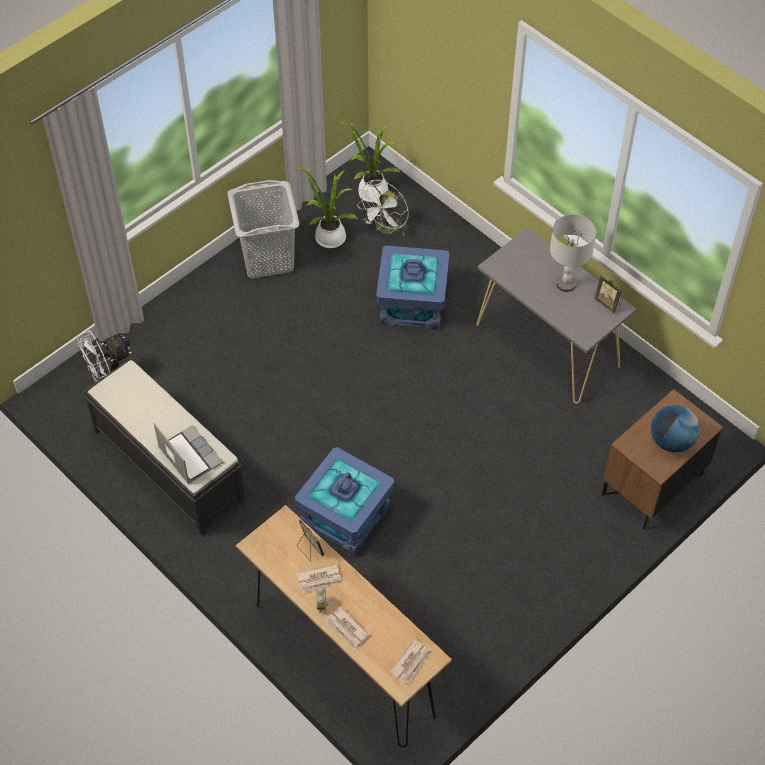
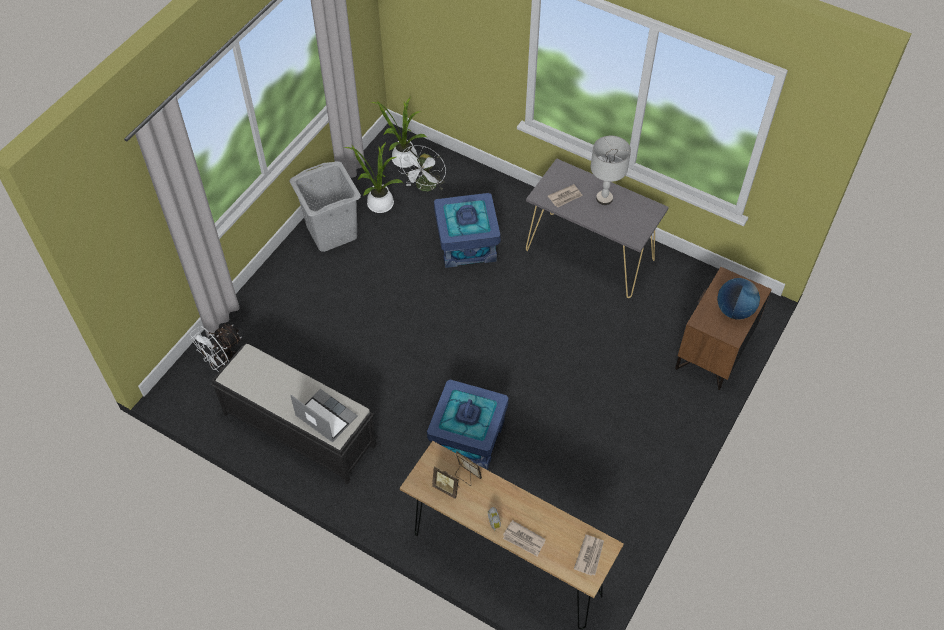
camera: 15 degrees left, 0 degrees up
newspaper [296,563,343,593] -> newspaper moved to [548,184,583,207]
picture frame [594,275,622,313] -> picture frame moved to [432,466,458,499]

